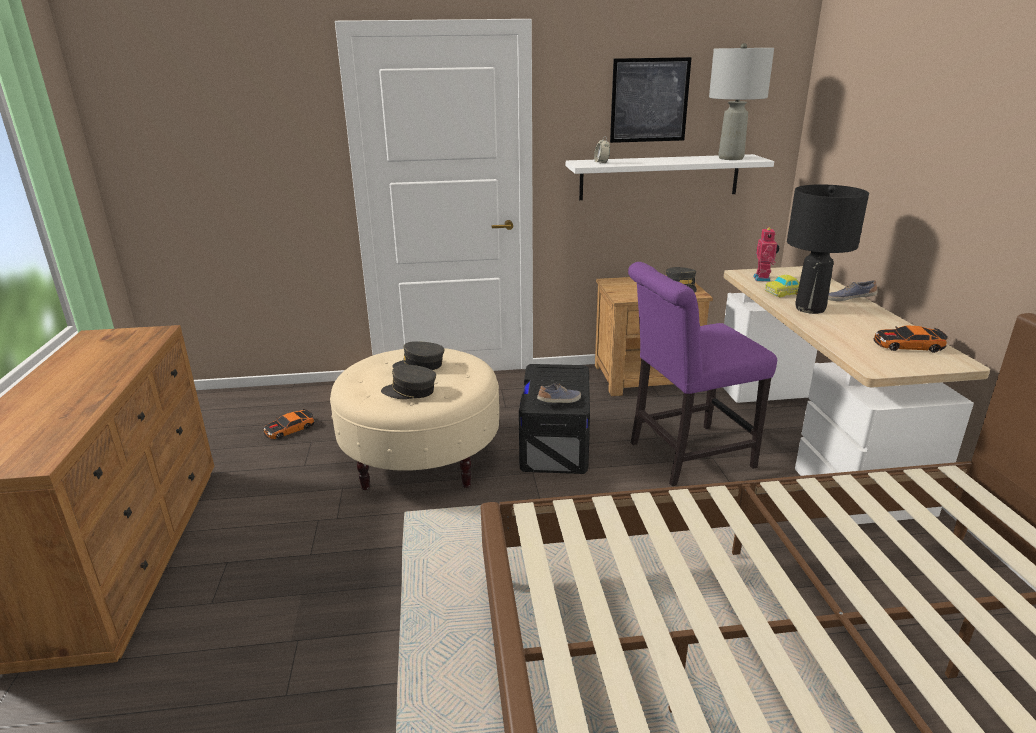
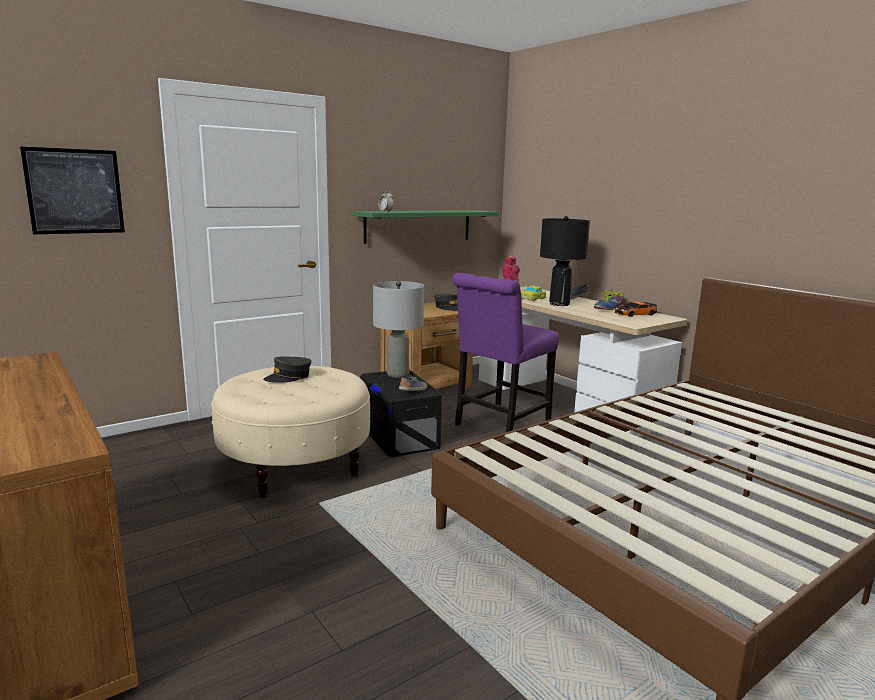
camera: 30 degrees left, 10 degrees down
toy car [263,409,315,439] -> none
grey cap [381,365,436,399] -> none
white shelf [566,154,774,200] -> green shelf [353,210,499,244]
picture [610,57,692,143] -> picture moved to [20,147,125,234]
grey table lamp [709,43,774,160] -> grey table lamp moved to [373,281,424,378]
none -> shoe [594,289,624,310]

